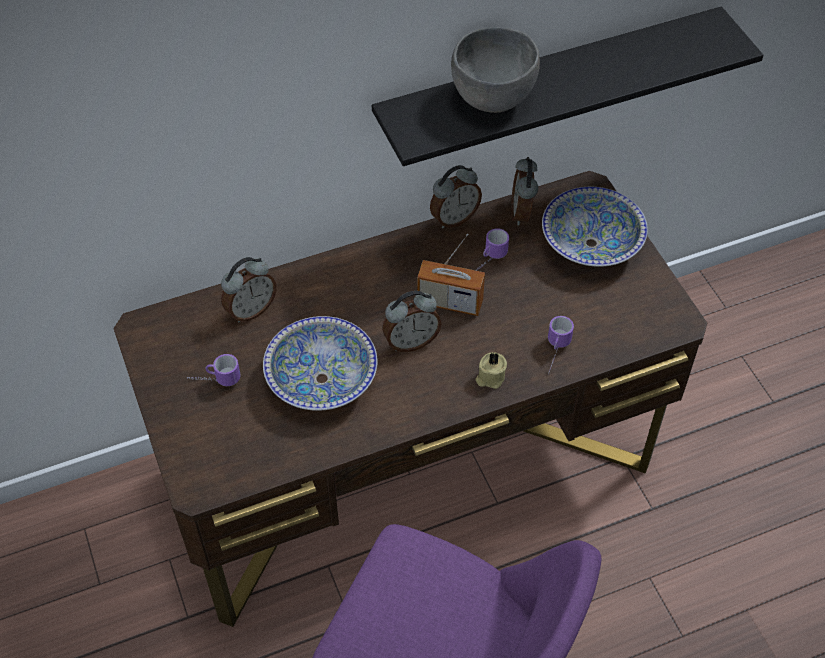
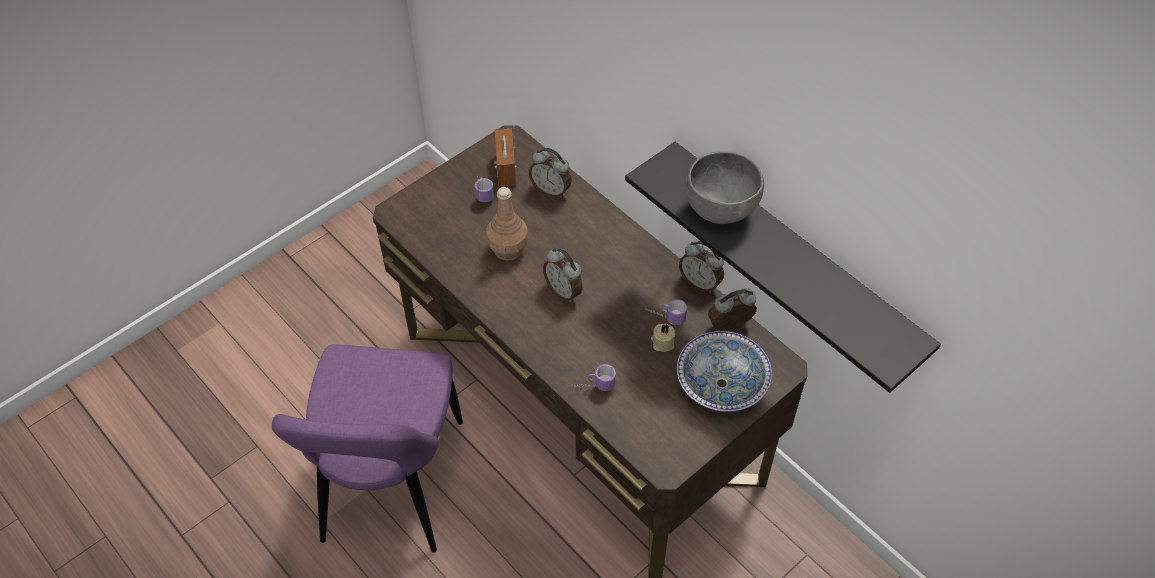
camera: 70 degrees right, 0 degrees up
bowl [263,316,378,411] -> brown bottle [486,187,528,261]
radio [417,234,485,316] -> radio moved to [494,126,517,187]
beige candle [476,352,507,389] -> beige candle moved to [651,323,675,352]

